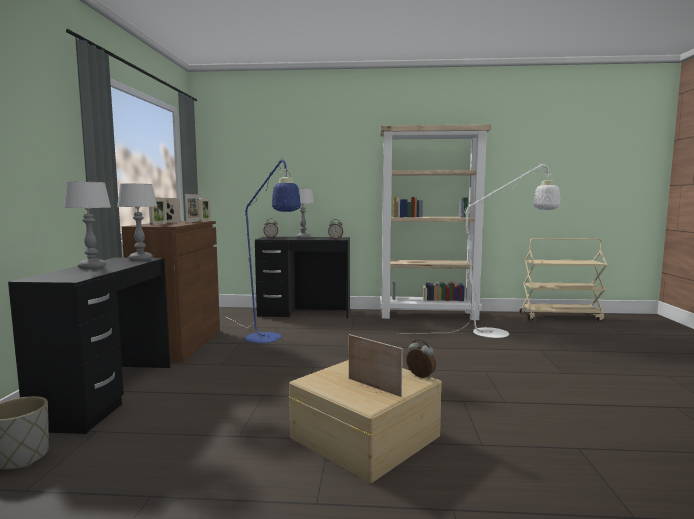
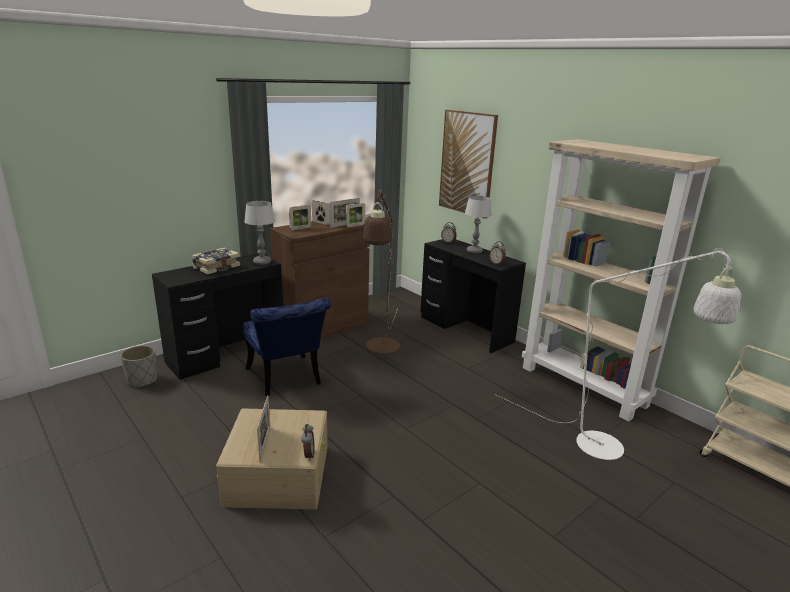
camera: 45 degrees right, 15 degrees up
table lamp [63,182,111,269] -> book [191,247,240,275]
blue floor lamp [226,158,301,343] -> brown floor lamp [363,189,400,354]
none -> blue chair [242,298,331,396]
none -> picture [439,110,498,219]

